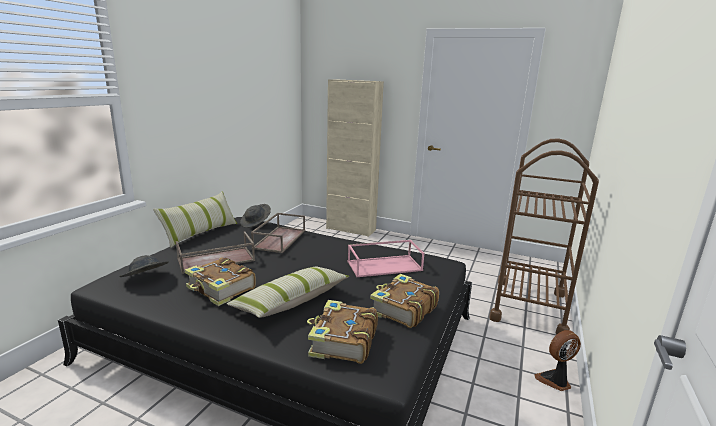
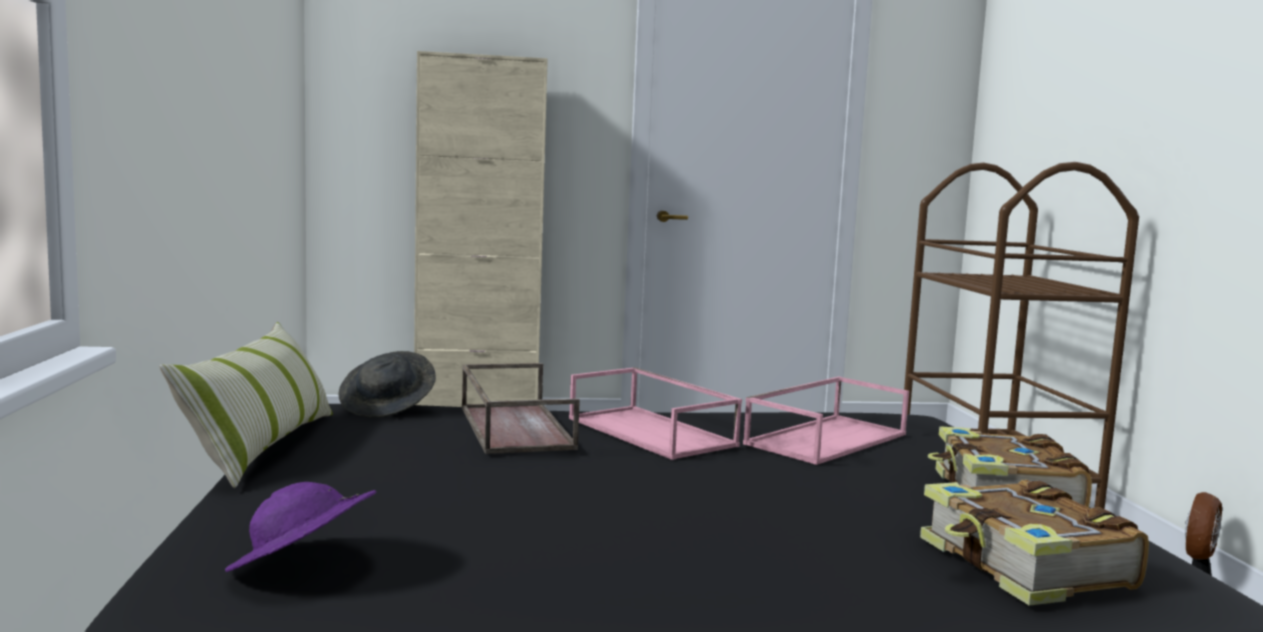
camera: 30 degrees left, 10 degrees down
grey hat [119,255,169,277] -> purple hat [225,482,376,572]
brown tray [176,231,255,274] -> none
book [185,257,256,306] -> none
pillow [227,267,349,318] -> none
none -> pink tray [569,367,742,460]

